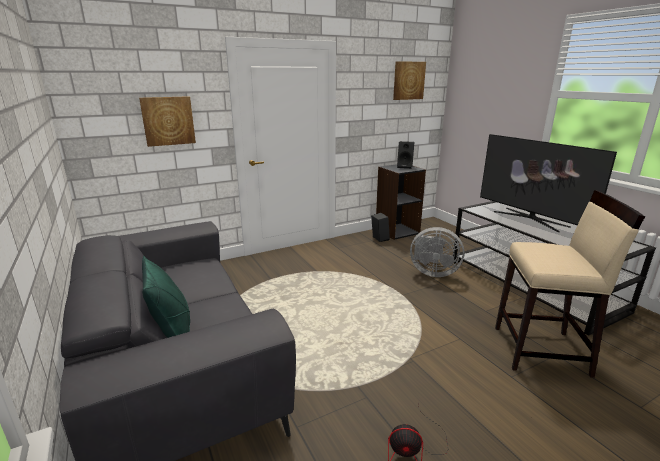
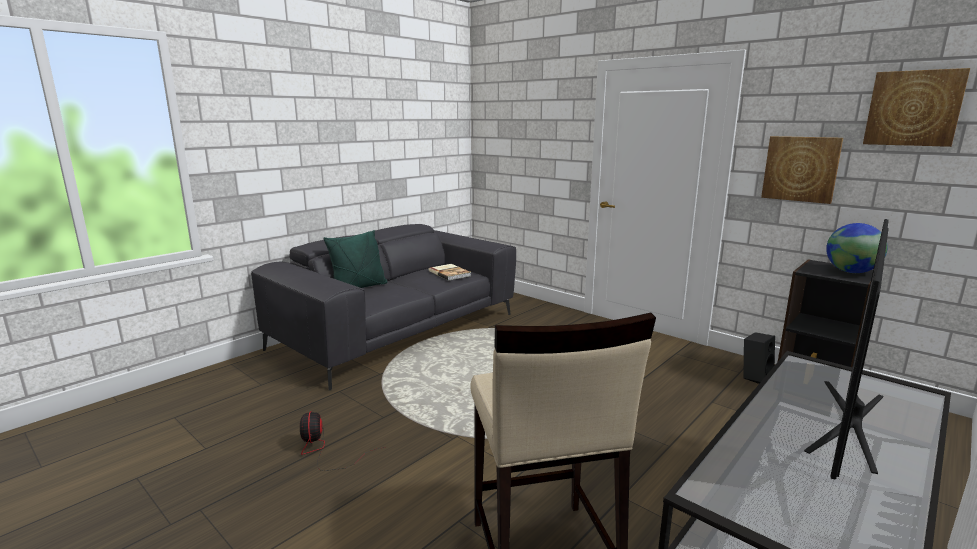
camera: 70 degrees right, 5 degrees down
picture [139,96,196,147] -> picture moved to [761,136,843,204]
black speaker [397,141,414,169] -> globe [826,223,888,273]
grey fan [410,227,465,277] -> none
none -> book [428,264,471,281]

